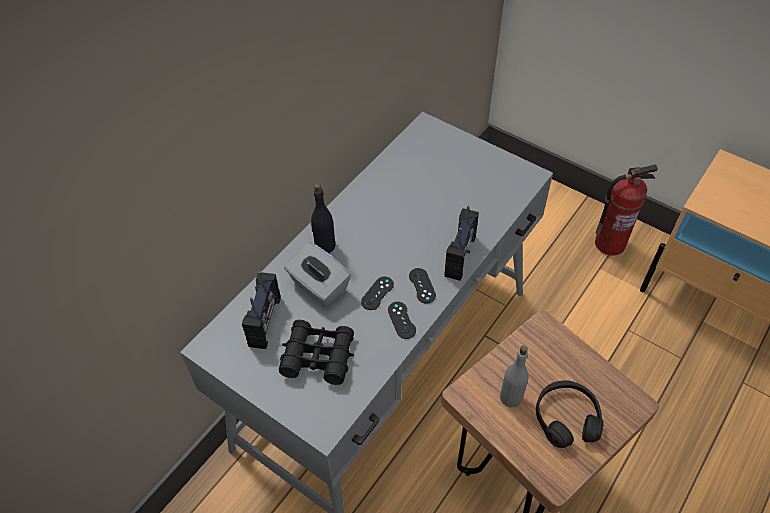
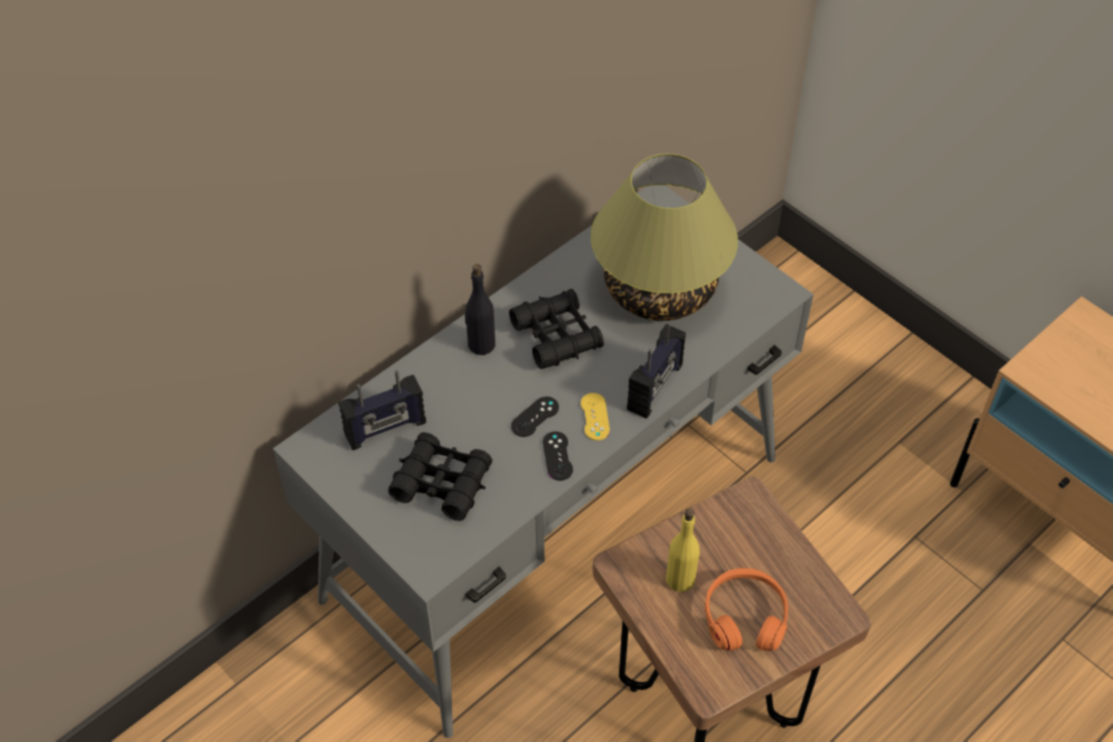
camera: 10 degrees right, 0 degrees up
radio [242,271,281,349] -> radio turned 45 degrees clockwise [338,370,426,450]
grey tissue box [284,242,351,307] -> none
black game controller [409,268,436,304] -> yellow game controller [581,393,610,441]
grey bottle [500,345,529,407] -> yellow bottle [666,508,700,592]
black headphones [536,380,604,448] -> orange headphones [705,568,788,651]
fire extinguisher [595,164,658,256] -> none
none -> black binoculars [509,289,604,369]
none -> table lamp [591,154,738,321]

